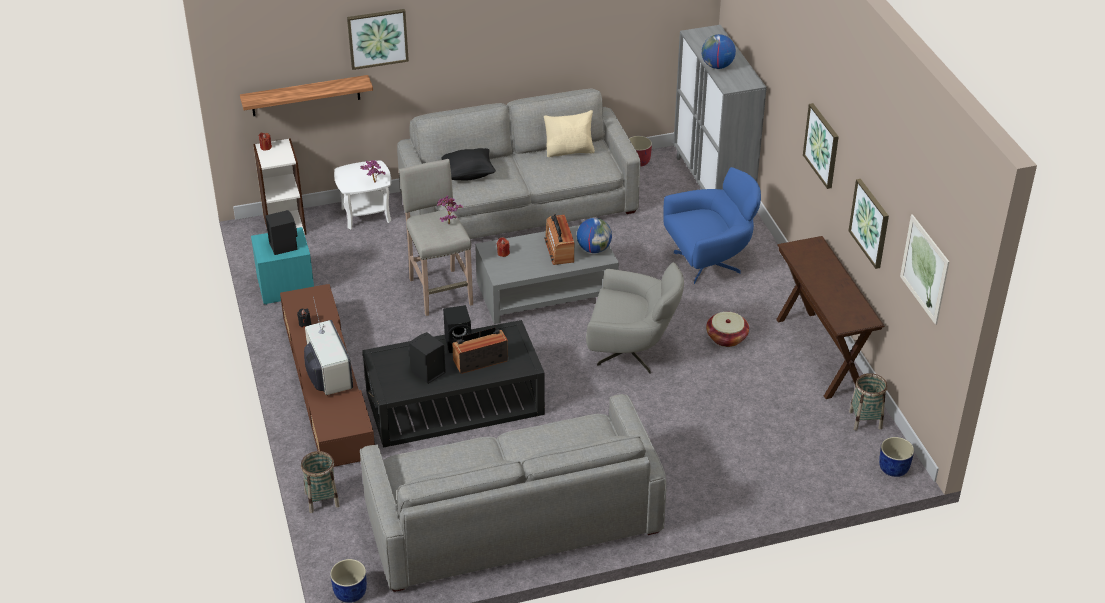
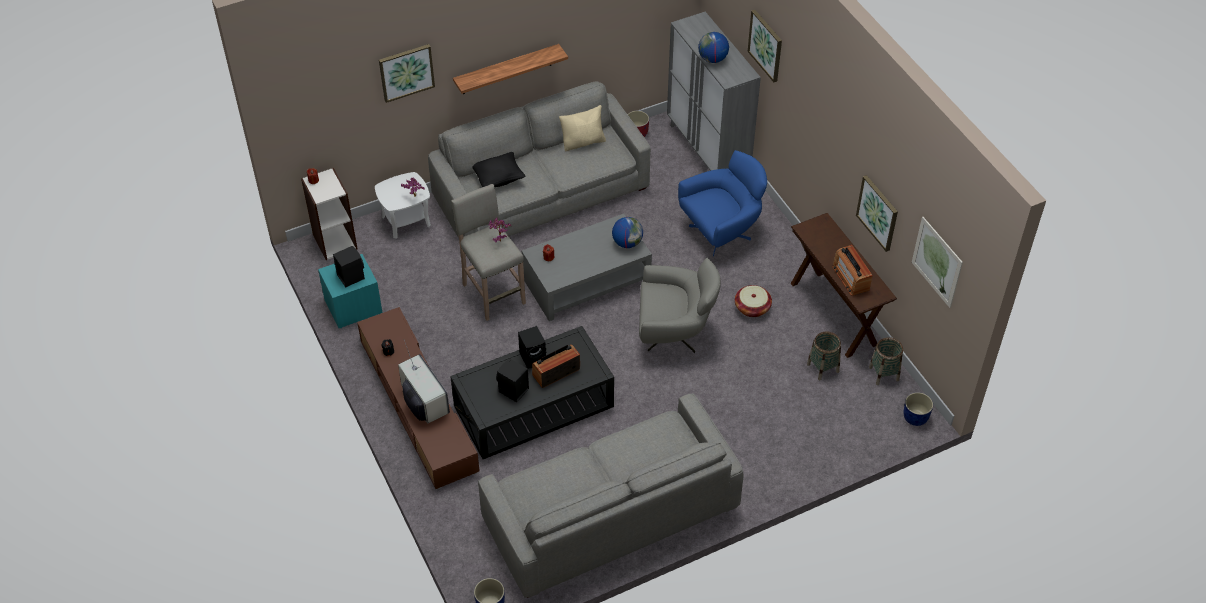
camera: 10 degrees left, 10 degrees up
shelf [240,75,373,116] -> shelf moved to [453,44,568,94]
basket [301,451,340,513] -> basket moved to [807,332,841,380]
radio [544,214,574,265] -> radio moved to [832,245,873,296]
picture [803,103,839,189] -> picture moved to [748,10,782,82]

